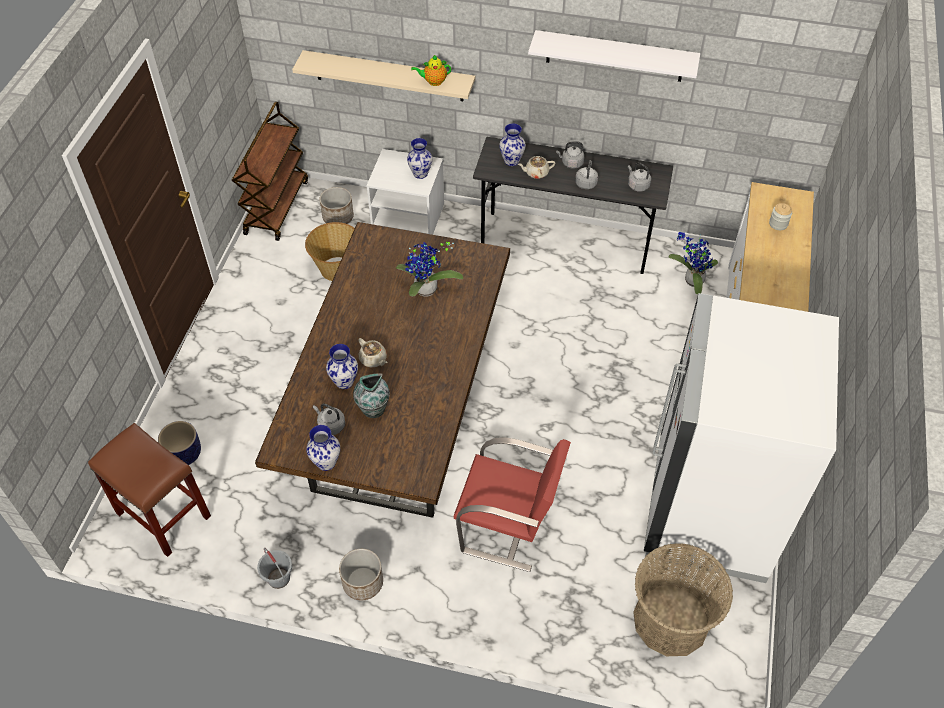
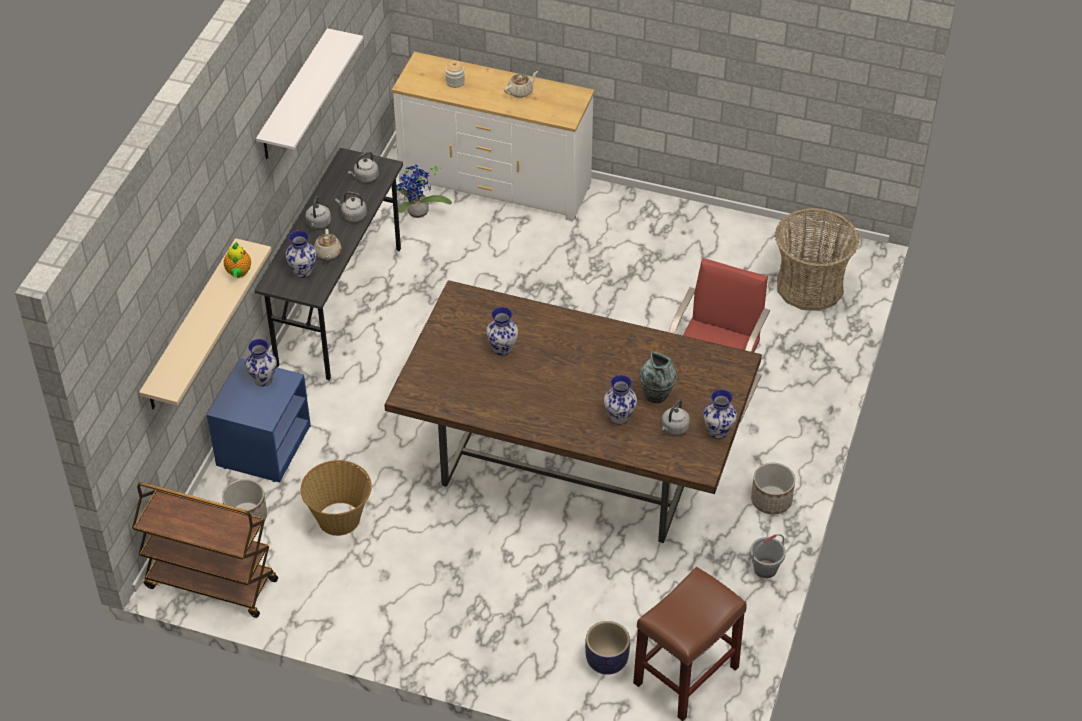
camera: 85 degrees left, 5 degrees down
beige teapot [358,338,387,368] -> beige teapot moved to [504,71,538,98]
white nightstand [366,149,444,235] -> blue nightstand [207,358,311,483]
potted plant [396,242,463,297] -> vase [486,307,518,356]
white fridge [644,293,839,583] -> none

